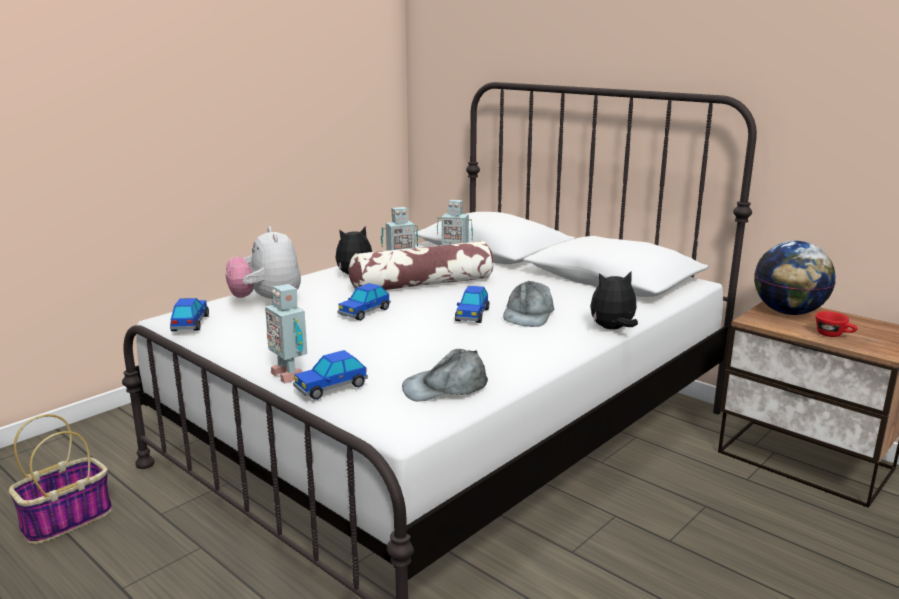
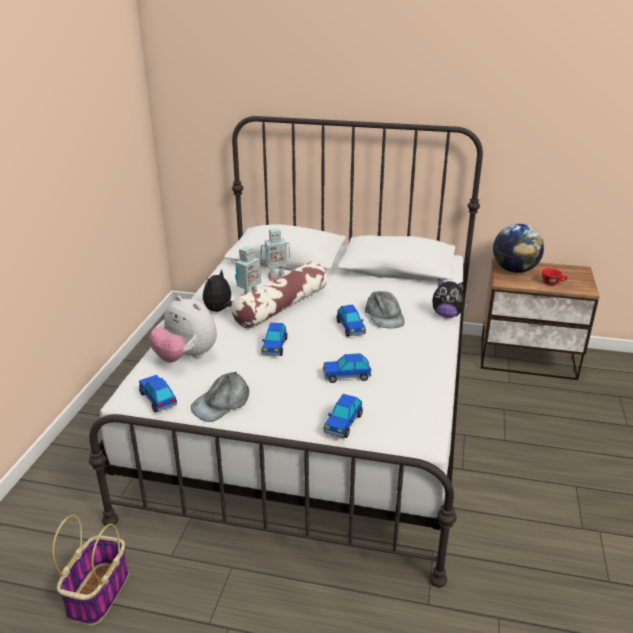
camera: 30 degrees left, 10 degrees up
toy robot [265,284,307,383] -> none
grey cap [402,349,488,402] -> grey cap moved to [191,372,249,422]
plush toy [590,271,638,329] -> plush toy turned 120 degrees counterclockwise [432,279,468,318]
none -> toy car [323,353,371,383]

